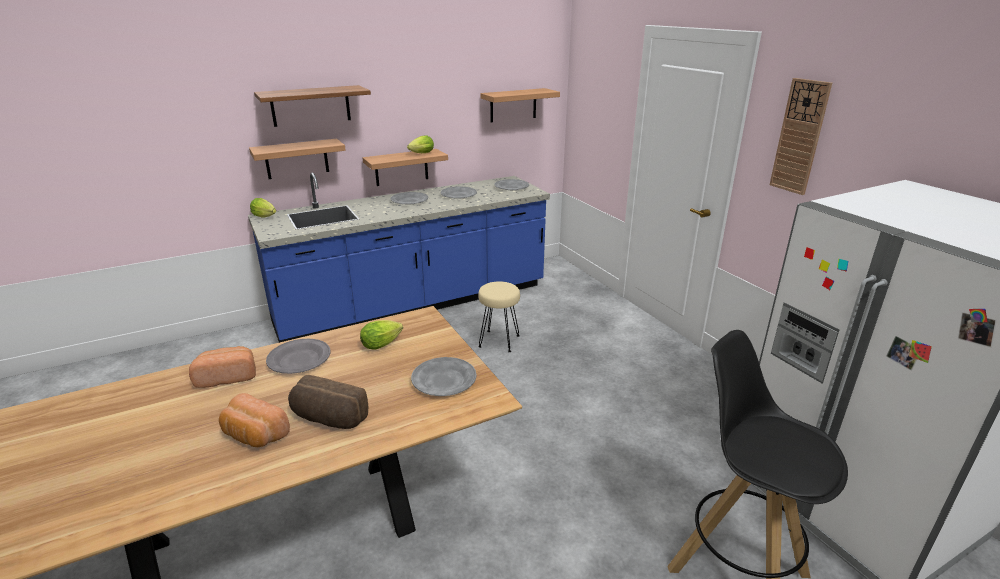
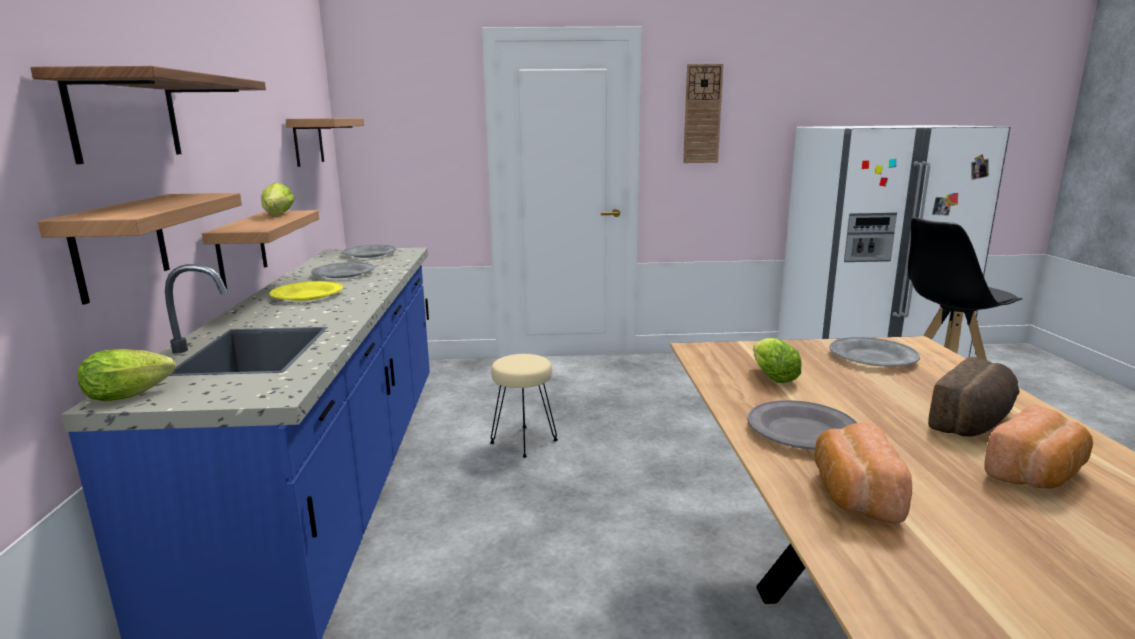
camera: 65 degrees left, 10 degrees down
grey plate [391,192,428,205] -> yellow plate [270,281,343,301]

